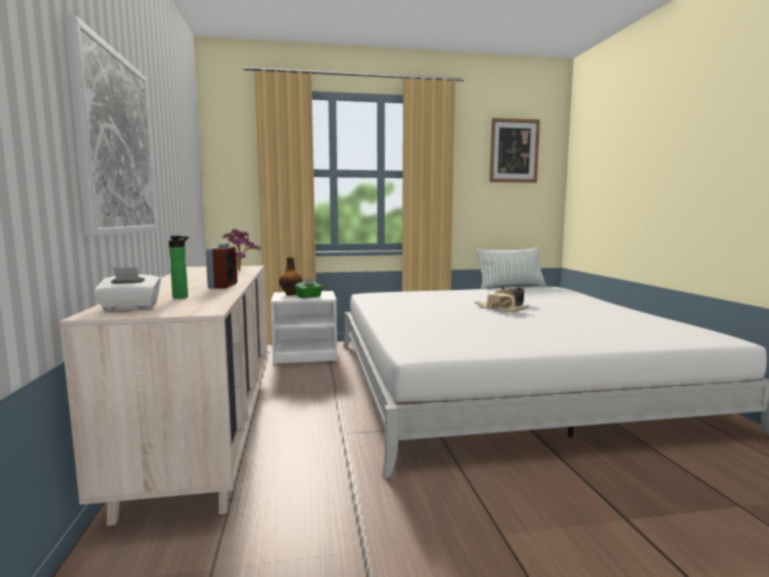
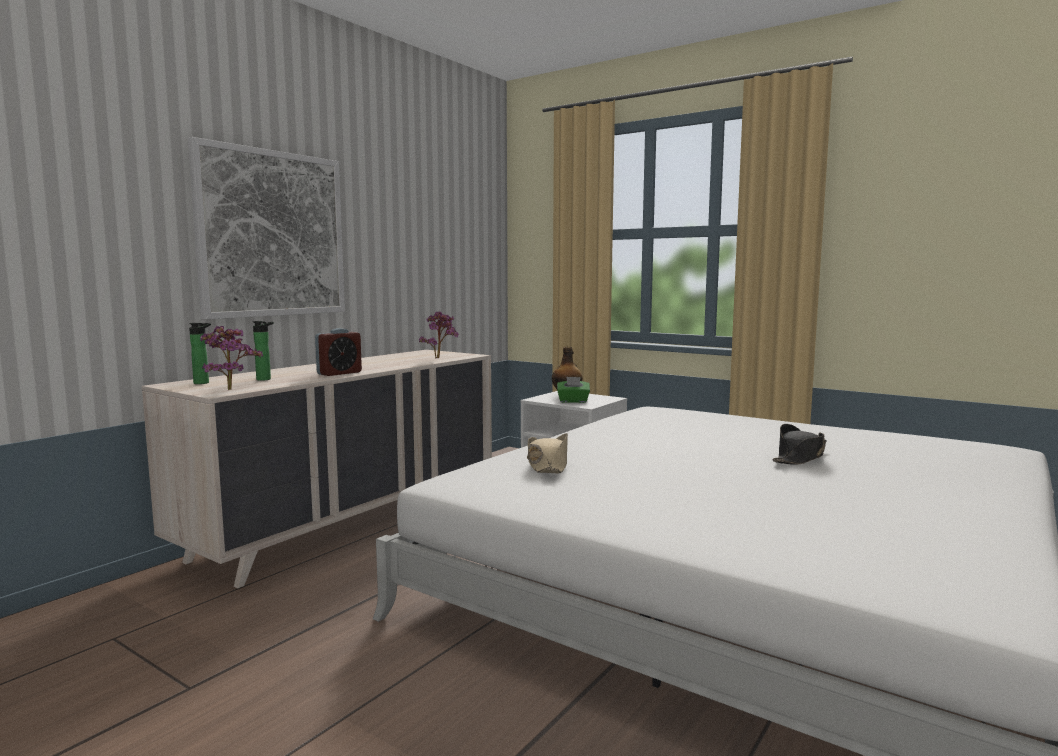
camera: 45 degrees right, 0 degrees up
white tissue box [94,267,161,311] -> bottle [189,323,211,384]
beige hat [475,289,529,312] -> beige hat moved to [527,433,568,473]
pillow [476,247,546,289] -> none
picture [489,118,540,183] -> none
none -> potted plant [201,326,263,390]

